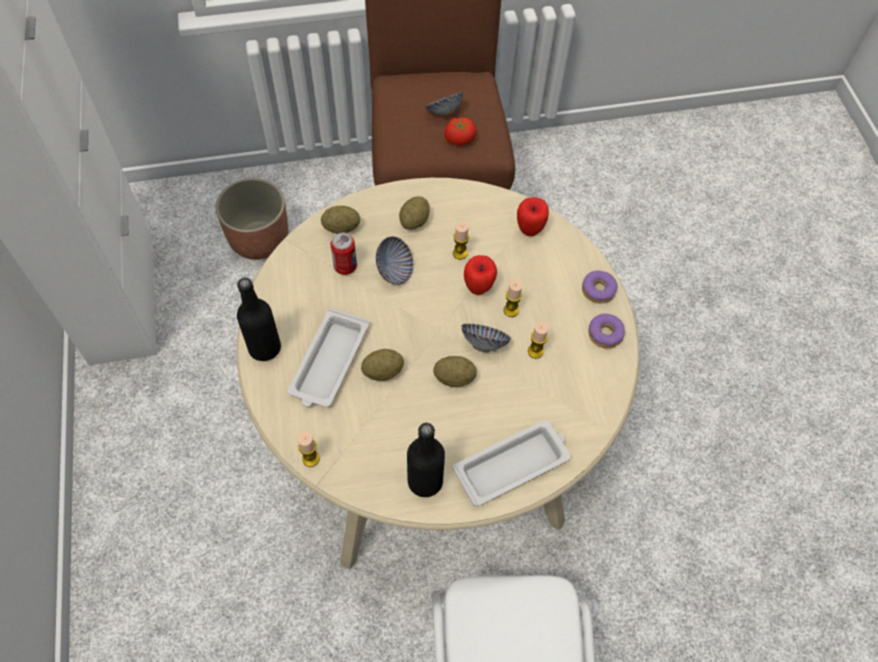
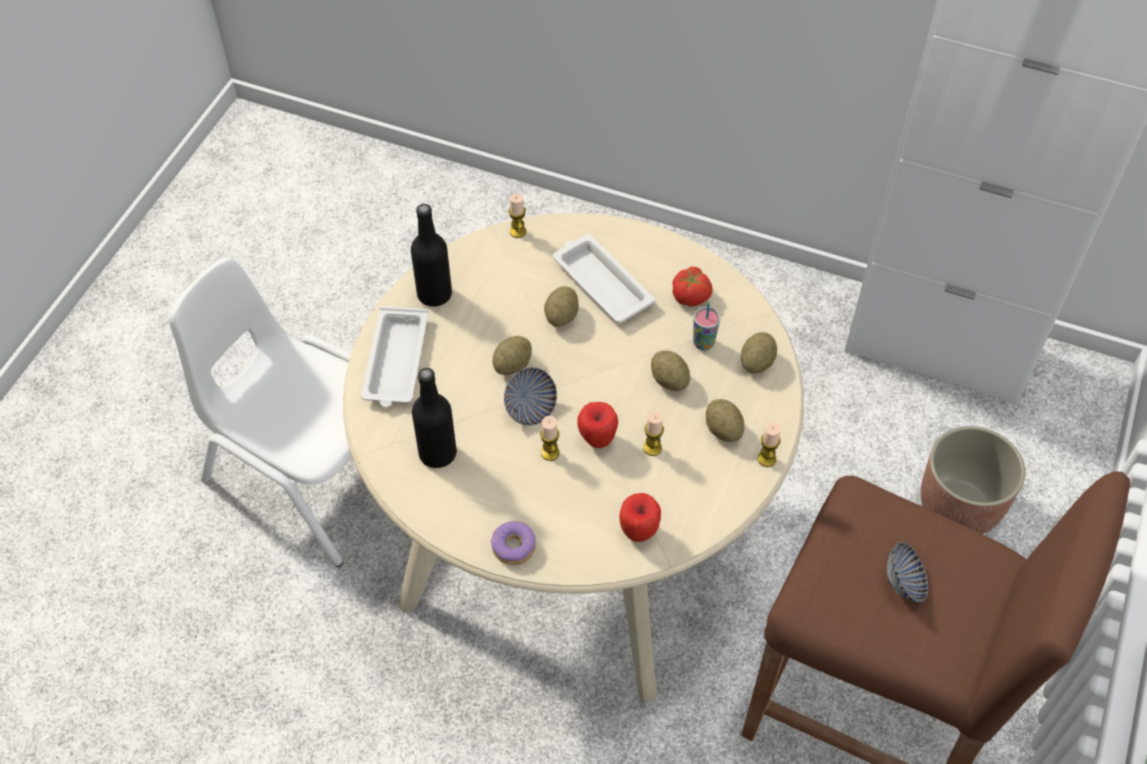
camera: 125 degrees right, 5 degrees down
black bottle [237,278,281,361] -> black bottle moved to [412,368,457,468]
can [330,232,357,275] -> cup [693,303,721,351]
bowl [376,236,414,285] -> potato [651,350,690,391]
tomato [444,117,477,146] -> tomato moved to [672,266,712,307]
candle [528,322,548,359] -> candle moved to [757,422,781,467]
donut [588,314,626,349] -> none

